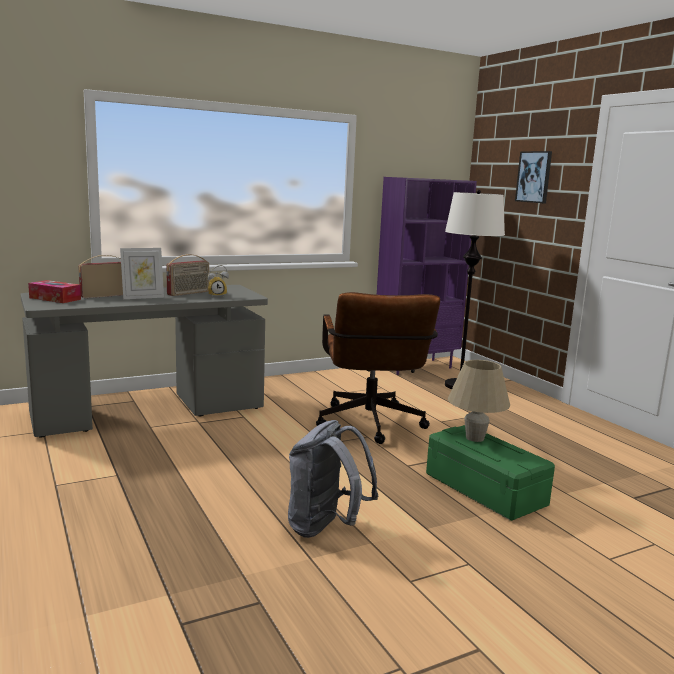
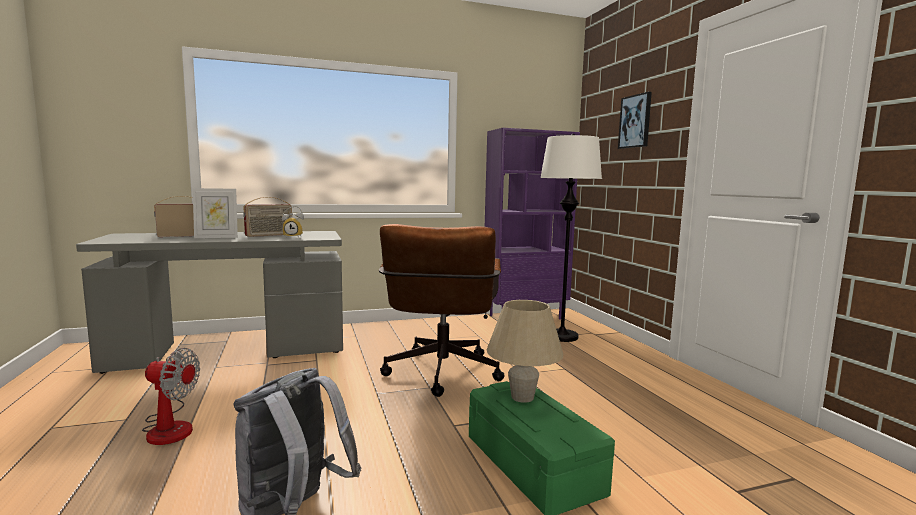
camera: 10 degrees right, 5 degrees down
tissue box [28,280,81,303] -> none
none -> fan [142,348,200,445]

